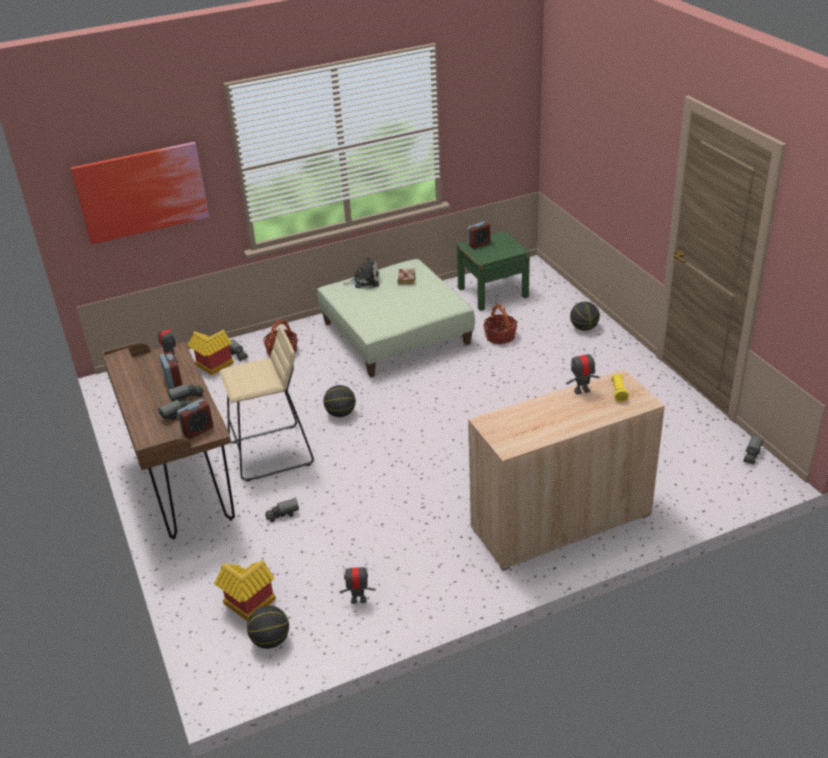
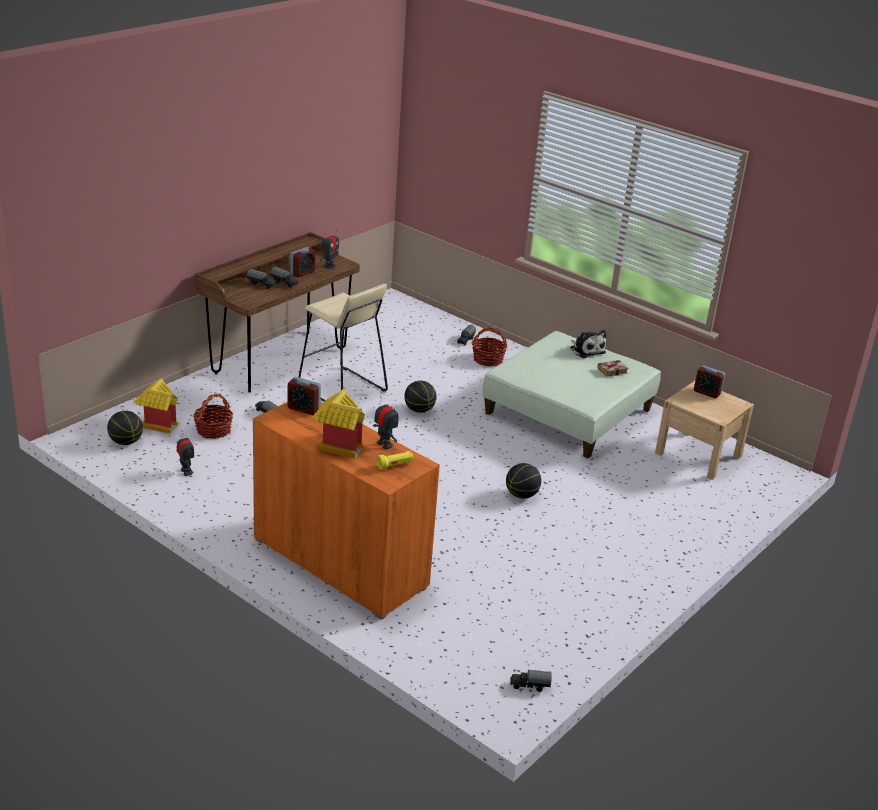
camera: 60 degrees right, 5 degrees down
picture [71,142,209,244] -> none
alarm clock [177,399,213,439] -> alarm clock moved to [287,377,321,415]
toy house [187,330,234,375] -> toy house moved to [312,389,365,458]
green nightstand [457,231,530,311] -> beige nightstand [655,381,754,480]
beige cabinet [468,369,665,571] -> orange cabinet [253,402,440,620]
basket [483,304,517,344] -> basket moved to [193,393,234,439]
basketball [570,302,600,331] -> basketball moved to [506,463,541,499]

